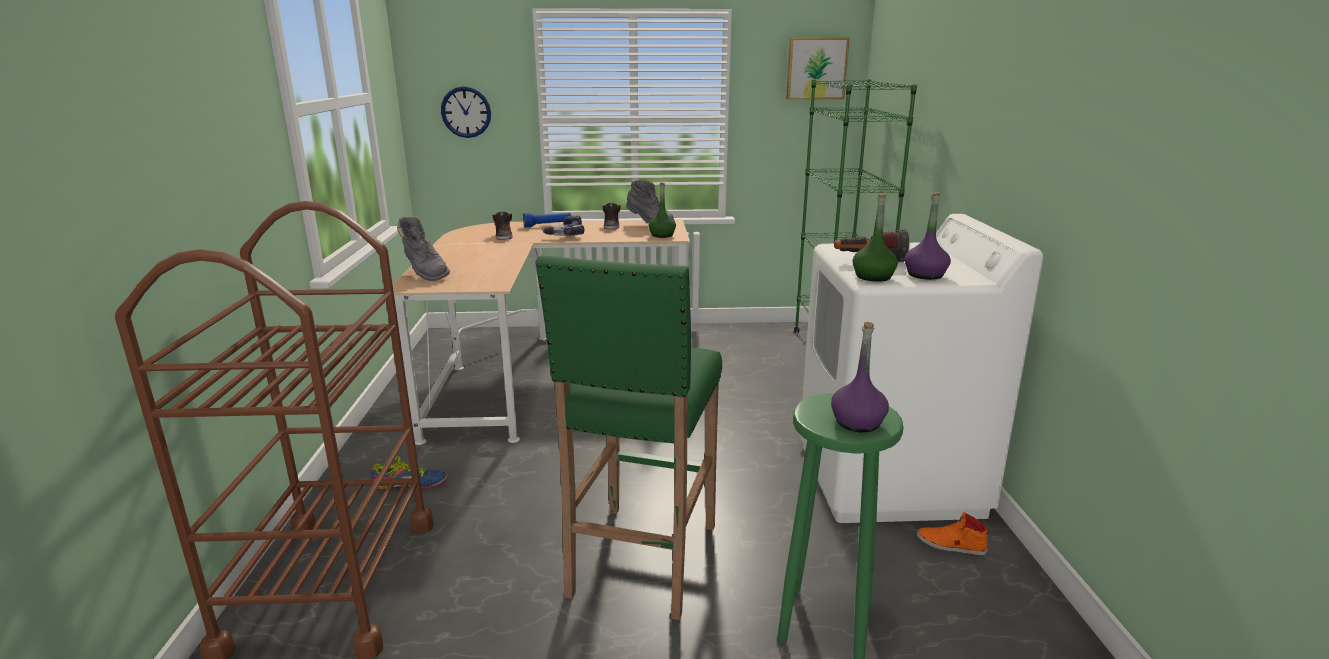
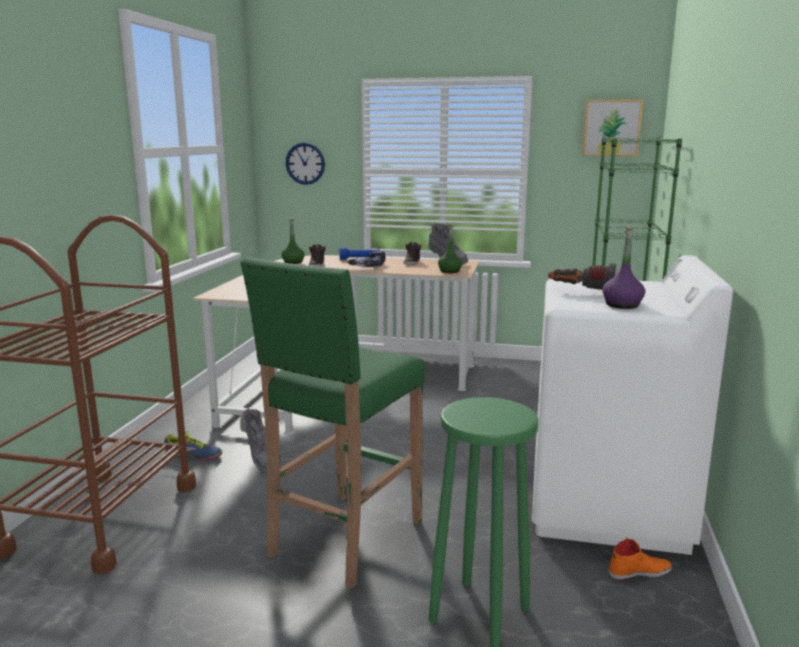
camera: 15 degrees right, 5 degrees down
grey boot [397,216,450,281] -> grey boot moved to [240,408,281,473]
purple bottle [831,322,889,432] -> none
green bottle [852,193,898,282] -> green bottle moved to [281,218,305,264]
orange shoe [917,512,988,556] -> orange shoe turned 135 degrees clockwise [608,537,672,580]

